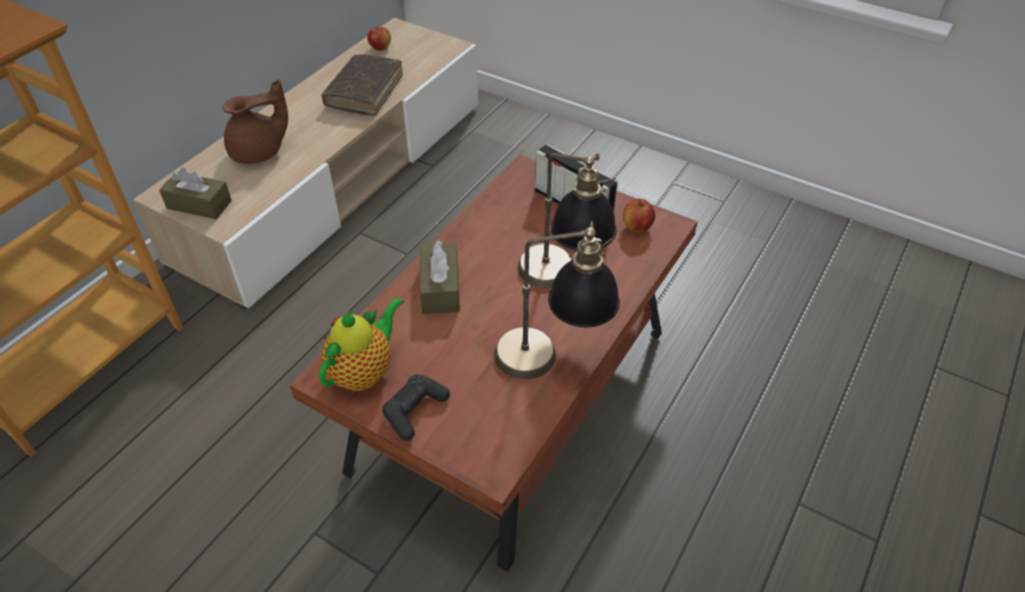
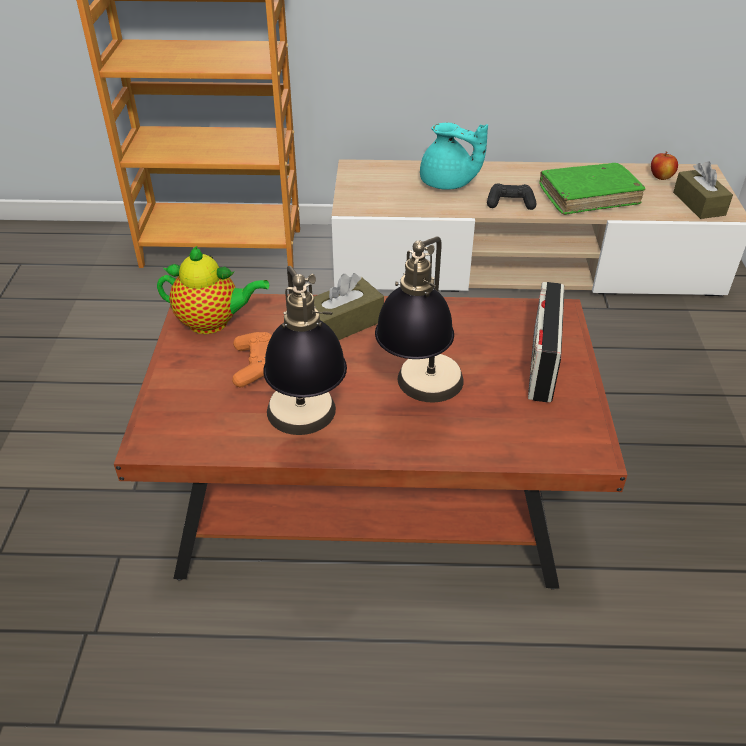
camera: 60 degrees right, 5 degrees down
brown tissue box [159,167,232,219] -> brown tissue box moved to [673,161,733,219]
brown teapot [223,79,288,164] -> turquoise teapot [420,122,488,190]
brown book [321,54,403,116] -> green book [539,163,645,215]
black game controller [382,374,450,440] -> black game controller moved to [487,184,537,210]
apple [623,199,655,233] -> none
none -> orange game controller [232,332,272,387]

